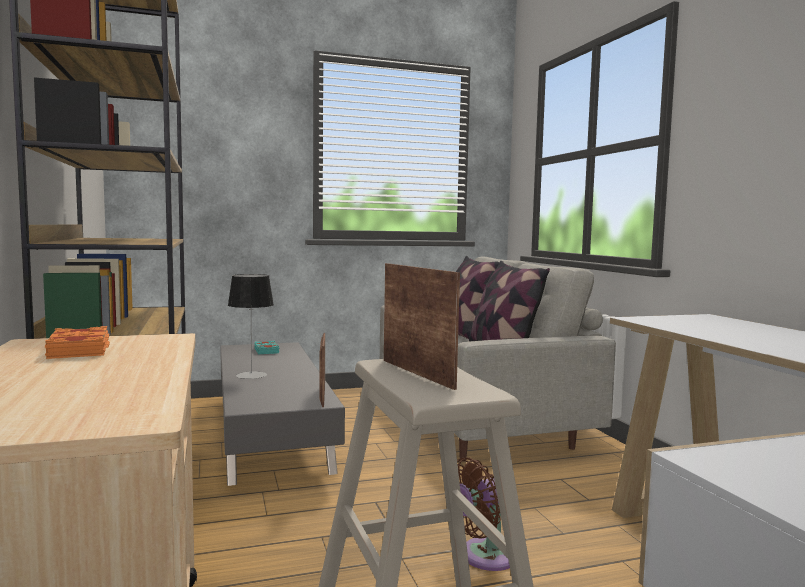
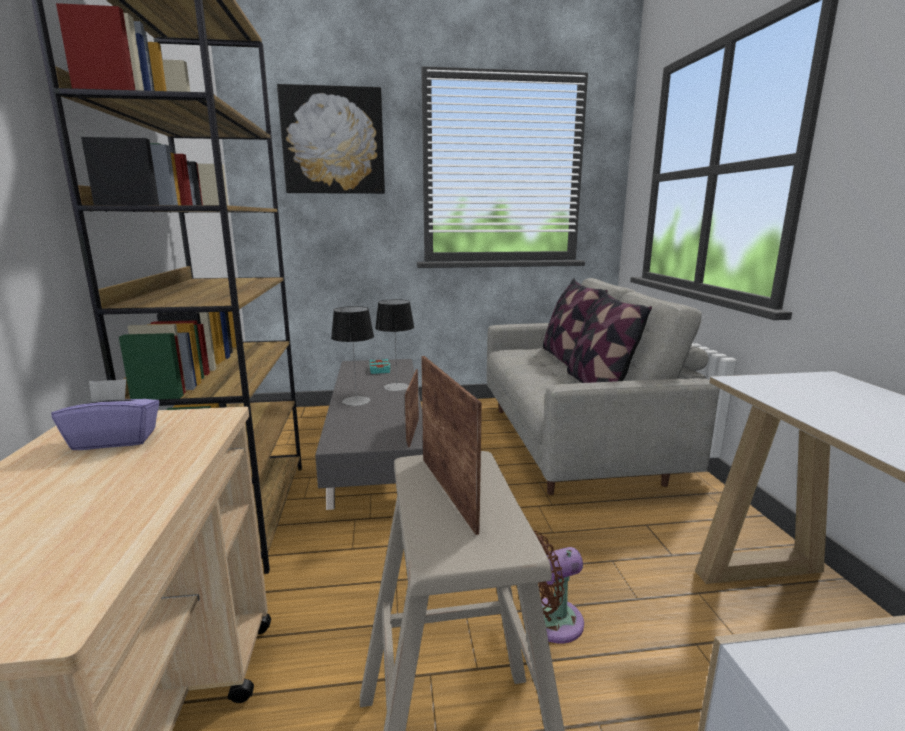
camera: 10 degrees right, 10 degrees up
orange book [45,326,110,359] -> purple tissue box [51,379,160,450]
none -> picture [277,84,385,194]
none -> table lamp [375,299,414,391]

